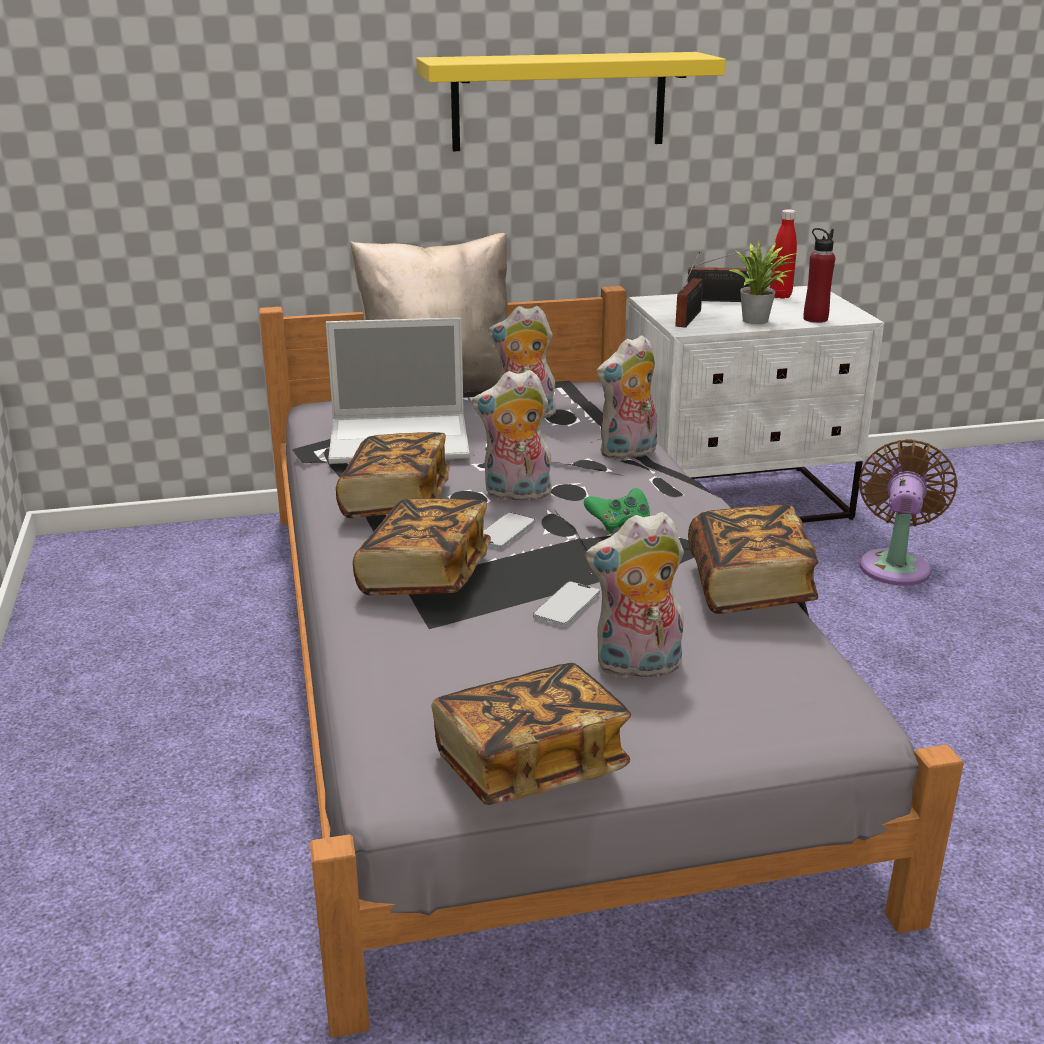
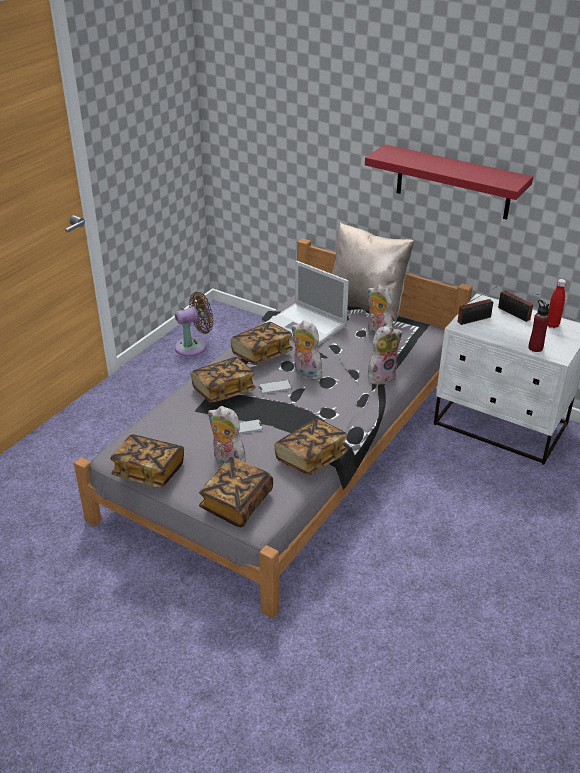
camera: 45 degrees right, 10 degrees up
yellow shelf [416,52,726,151] -> red shelf [365,144,533,220]
green game controller [584,488,650,533] -> none
plush toy [597,335,657,460] -> plush toy turned 135 degrees clockwise [368,325,402,385]
potted plant [729,241,799,324] -> none
brown fan [859,439,958,586] -> brown fan moved to [175,292,213,356]
none -> book [199,457,273,527]

